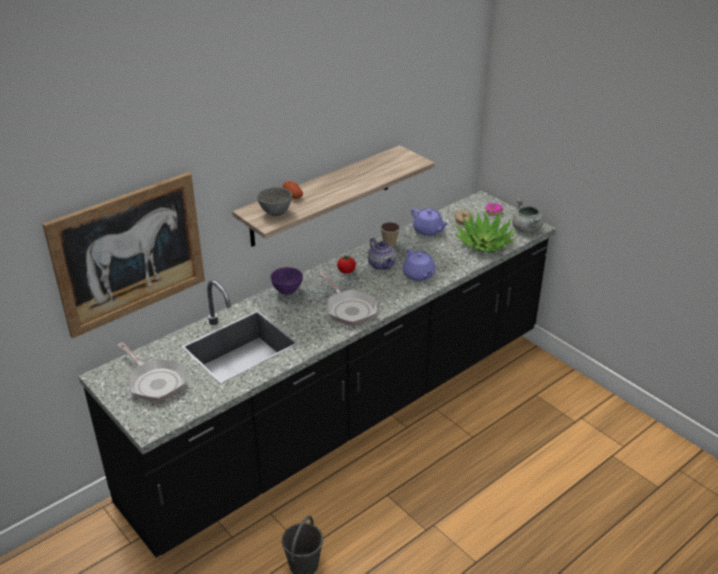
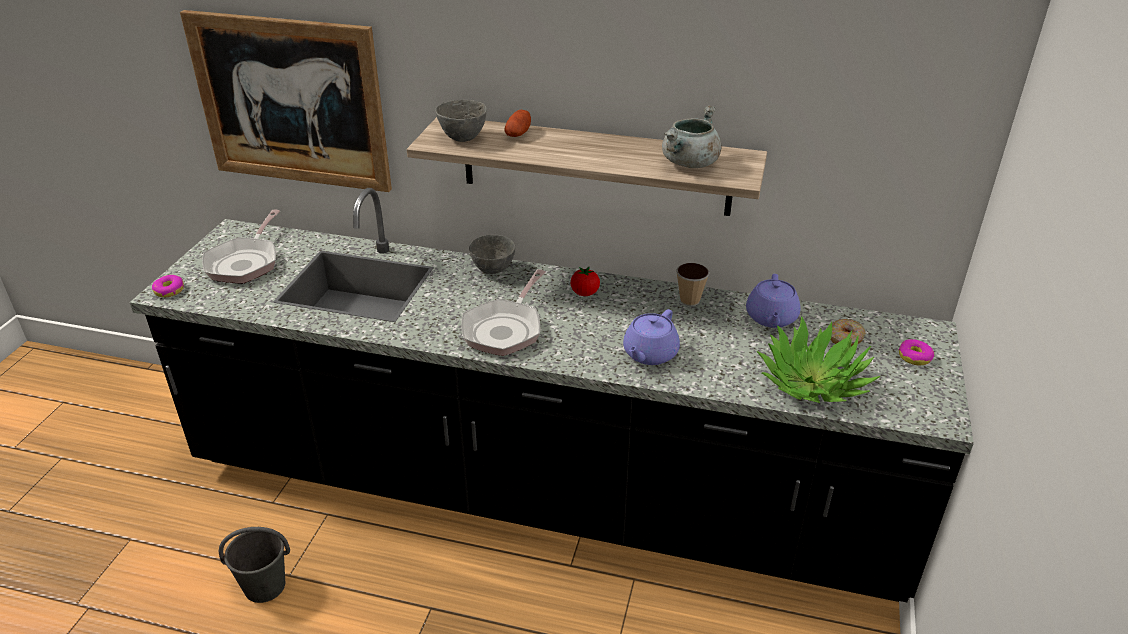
camera: 55 degrees right, 0 degrees up
purple bowl [270,267,303,295] -> grey bowl [469,235,515,274]
teapot [368,238,396,270] -> none
grey cooking pot [512,198,543,233] -> grey cooking pot moved to [662,105,721,168]
none -> donut [152,275,184,297]

